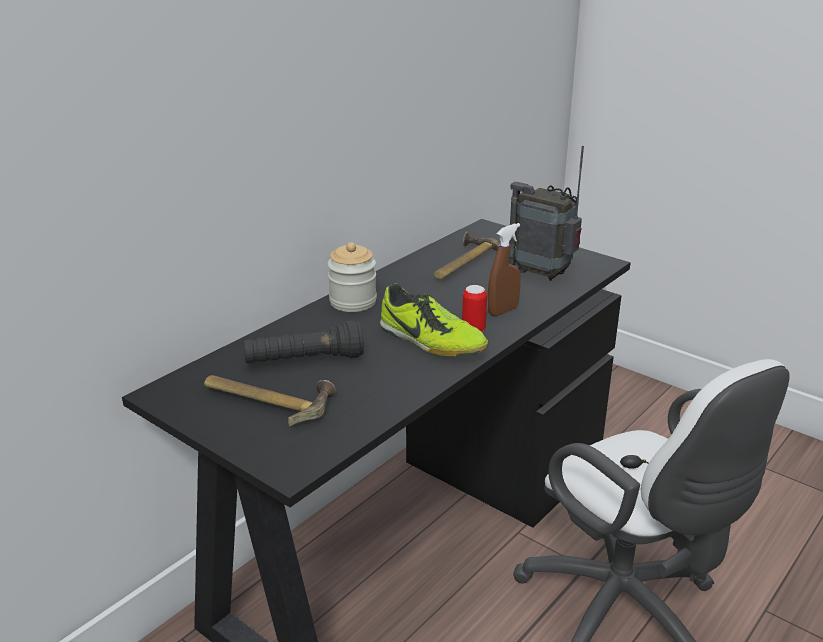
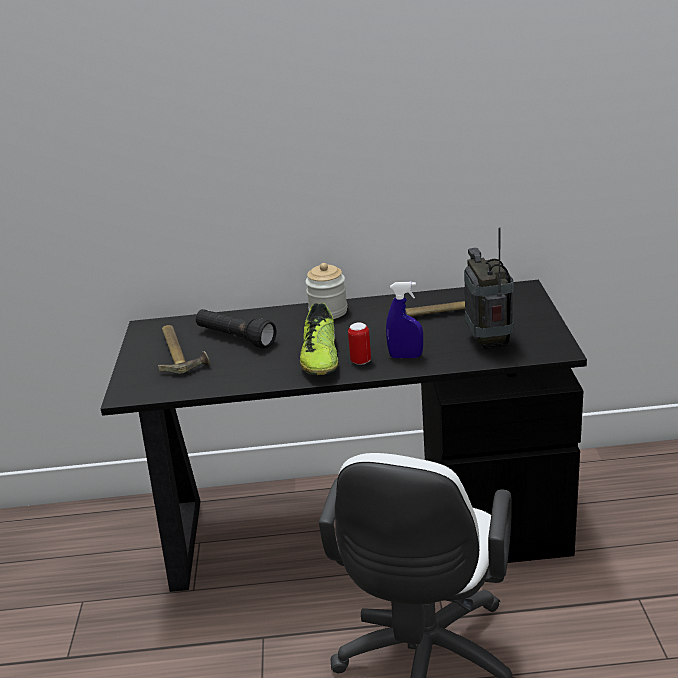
camera: 50 degrees right, 0 degrees up
brown spray bottle [488,223,521,316] -> blue spray bottle [386,282,423,358]

